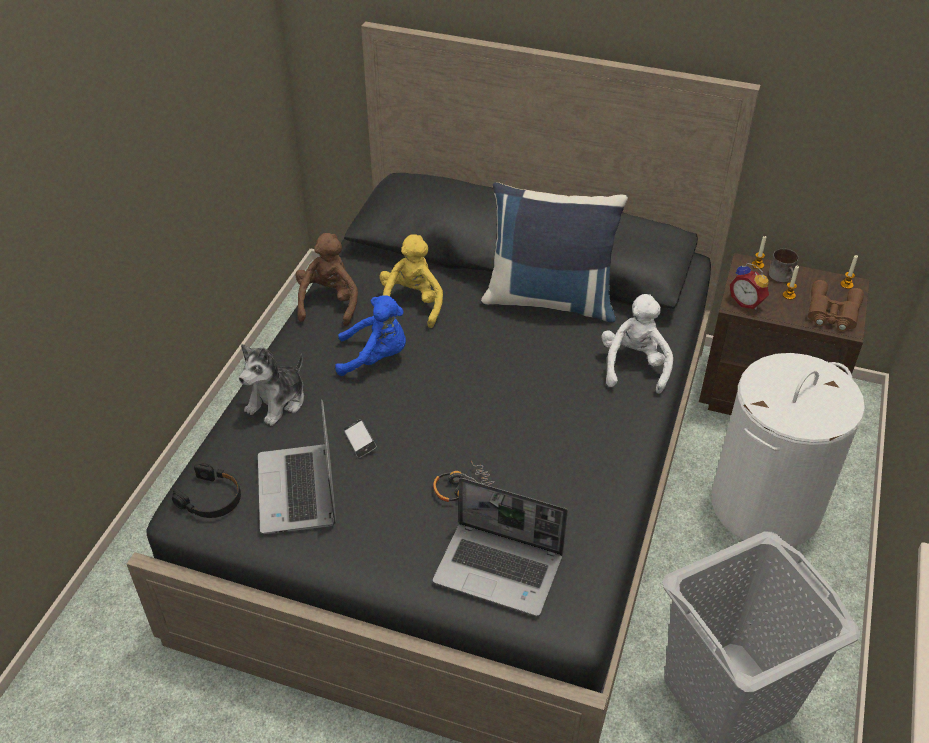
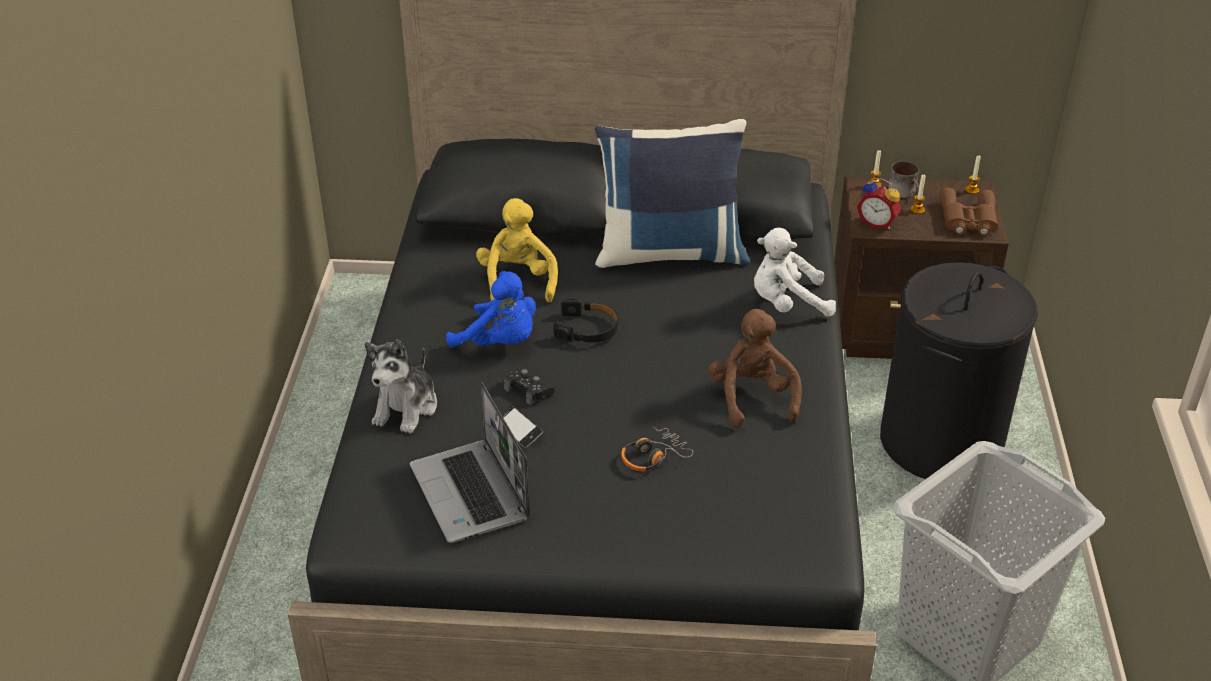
camera: 15 degrees left, 5 degrees down
black headphones [172,463,241,518] -> black headphones moved to [553,298,618,343]
brown plush toy [295,233,358,326] -> brown plush toy moved to [709,309,802,428]
blue plush toy [335,295,406,376] -> blue plush toy turned 45 degrees clockwise [446,271,536,348]
laptop [433,478,568,616] -> none
white plush toy [601,294,673,394] -> white plush toy turned 90 degrees counterclockwise [754,228,836,316]
white laundry basket [712,353,865,547] -> black laundry basket [880,262,1038,479]
none -> black game controller [504,367,555,405]

